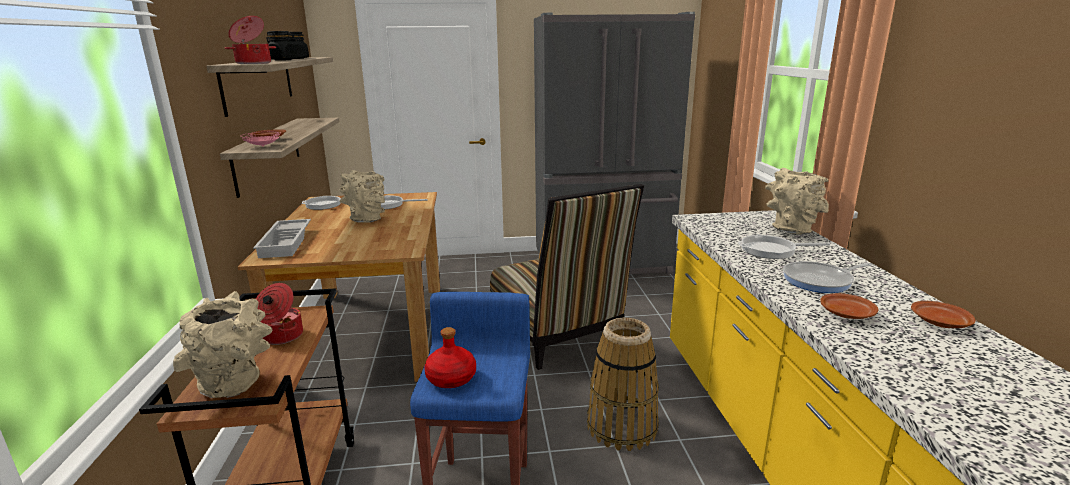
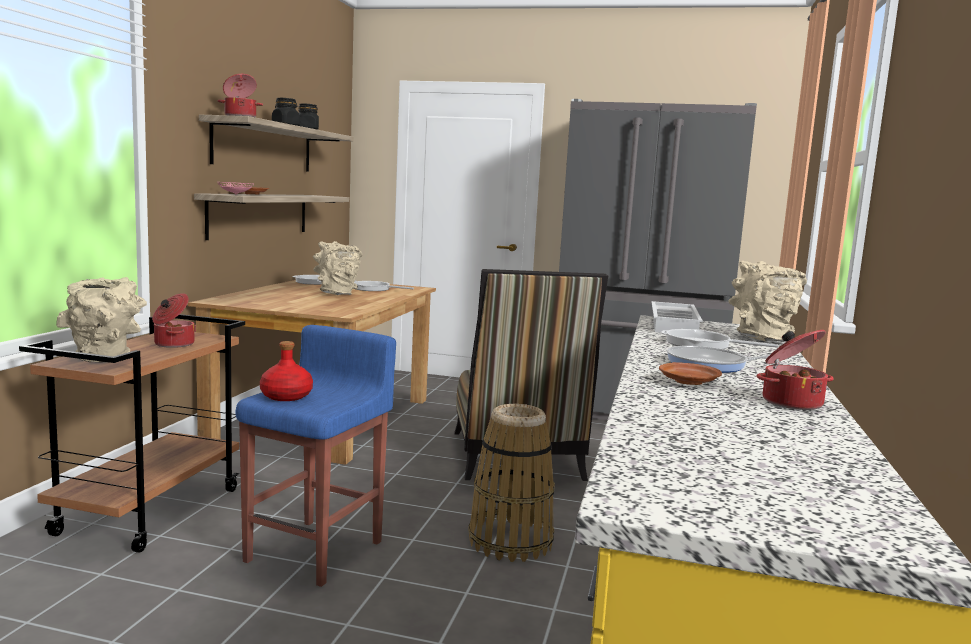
camera: 20 degrees right, 10 degrees down
white tray [253,219,311,258] -> white tray moved to [651,301,703,333]
brown plate [911,301,975,328] -> cooking pot [756,330,834,410]

